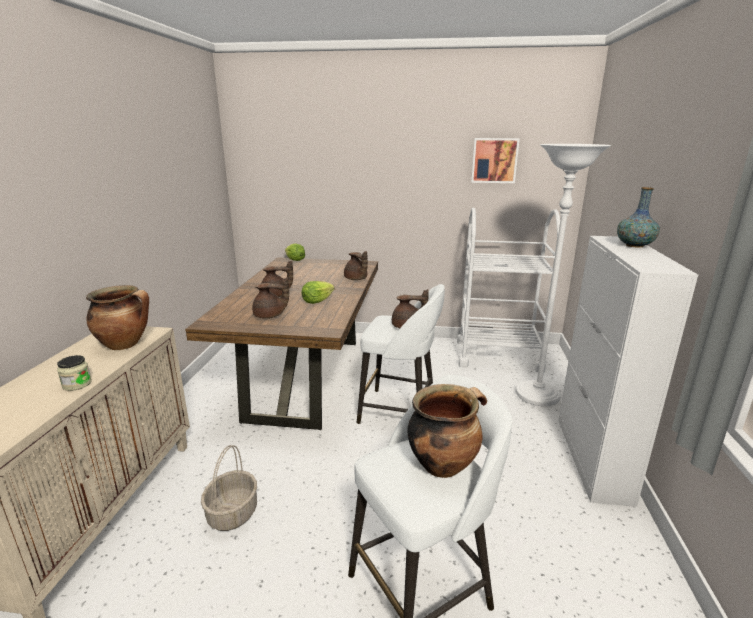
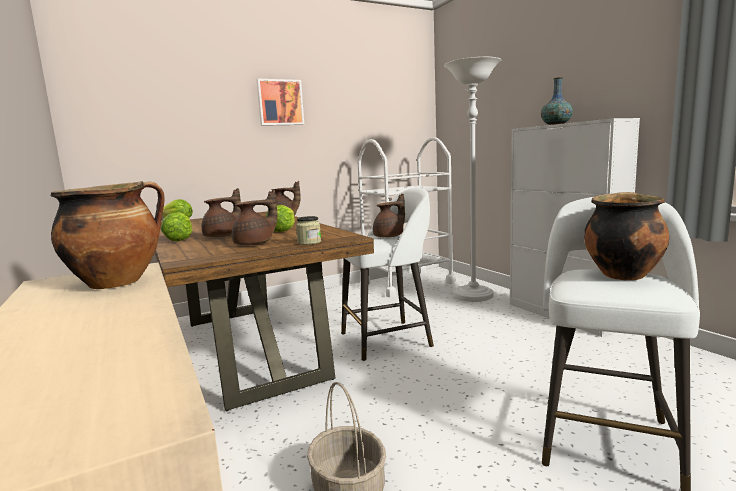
camera: 35 degrees left, 10 degrees down
jar [57,355,92,391] -> jar moved to [296,216,321,245]
picture [471,138,520,183] -> picture moved to [256,79,304,126]
none -> lettuce [161,212,193,241]

